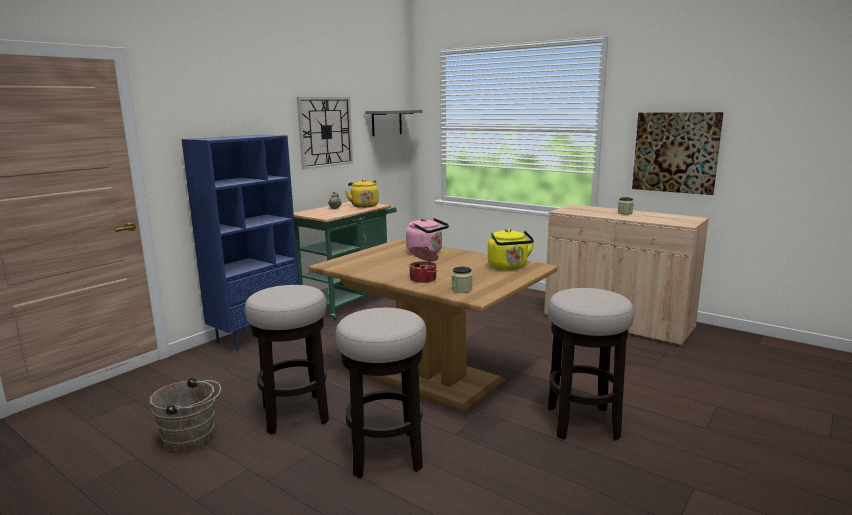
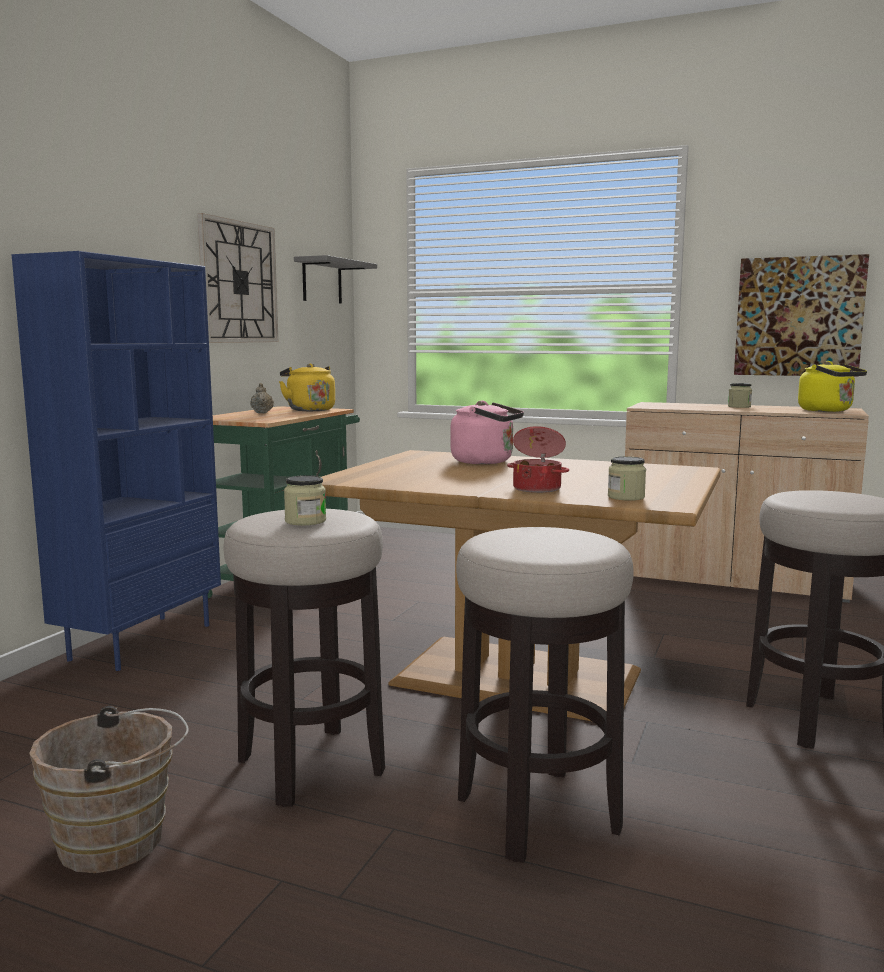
camera: 15 degrees left, 5 degrees down
yellow kettle [488,229,535,270] -> yellow kettle moved to [798,361,867,412]
none -> jar [284,475,326,525]

